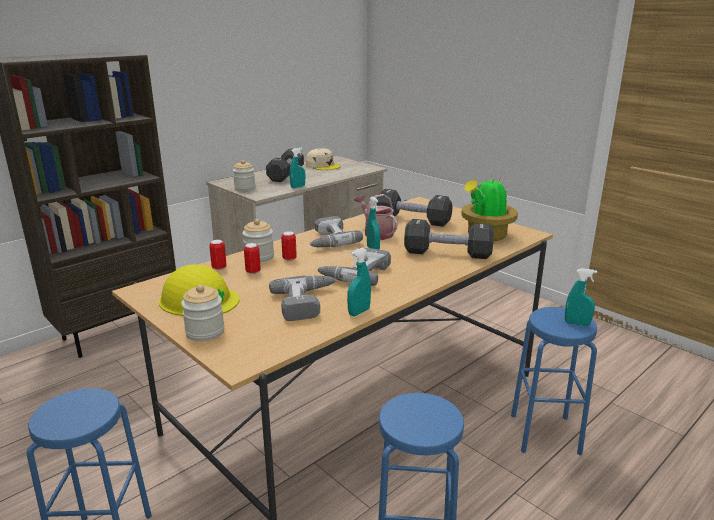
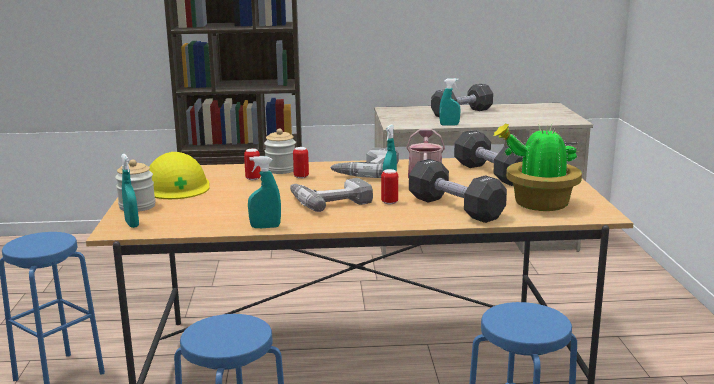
camera: 40 degrees right, 5 degrees down
can [209,240,227,270] -> can moved to [381,169,398,204]
jar [233,160,255,191] -> none
power drill [269,275,336,321] -> none
beige cap [306,148,341,170] -> none
turquoise spray bottle [565,268,597,326] -> turquoise spray bottle moved to [121,154,139,228]

